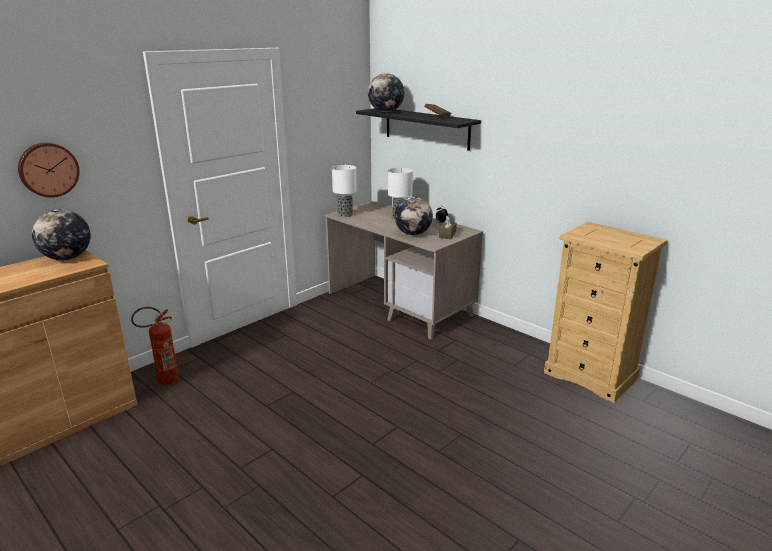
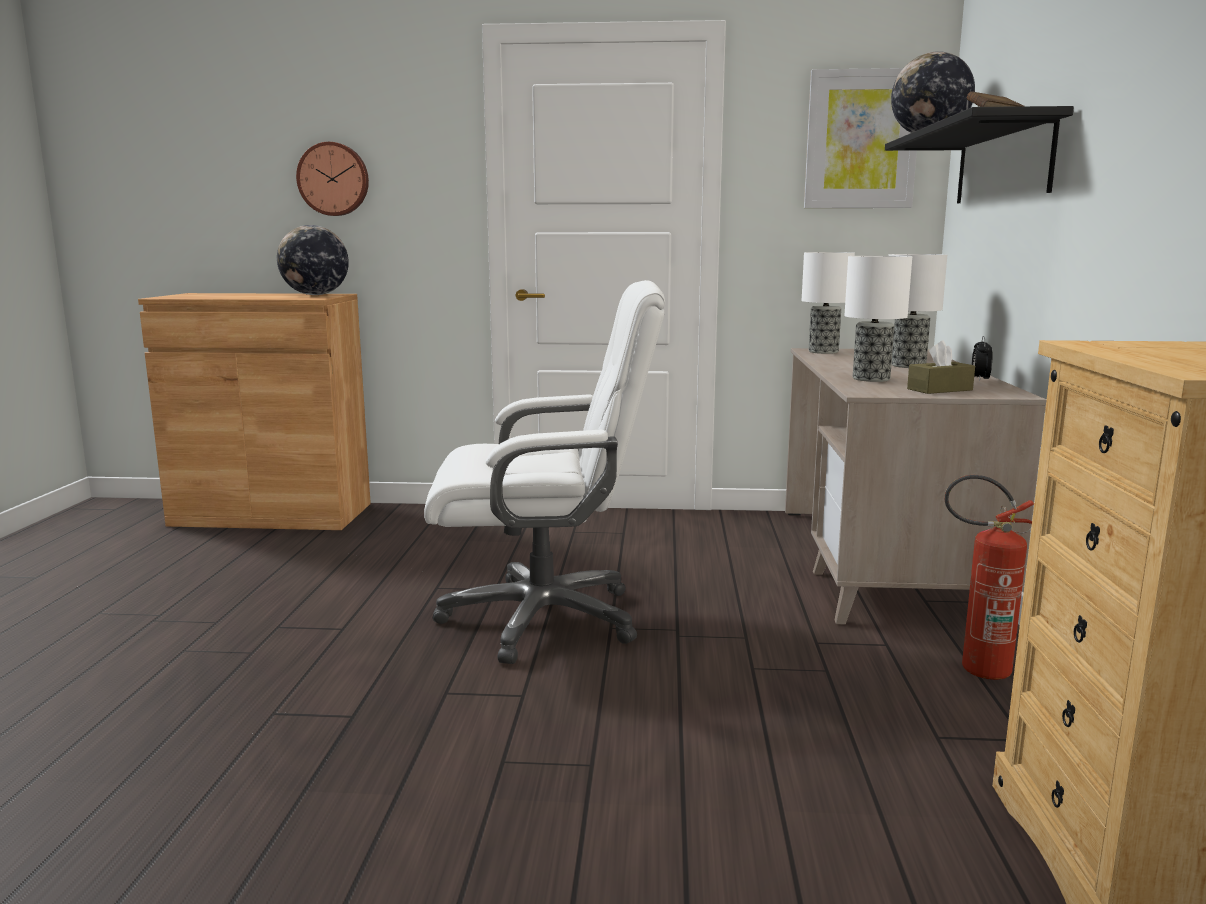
camera: 50 degrees right, 10 degrees down
fire extinguisher [131,307,179,385] -> fire extinguisher moved to [944,475,1034,680]
globe [394,196,433,235] -> table lamp [844,256,912,382]
none -> white office chair [424,280,665,664]
none -> picture [804,68,917,208]

